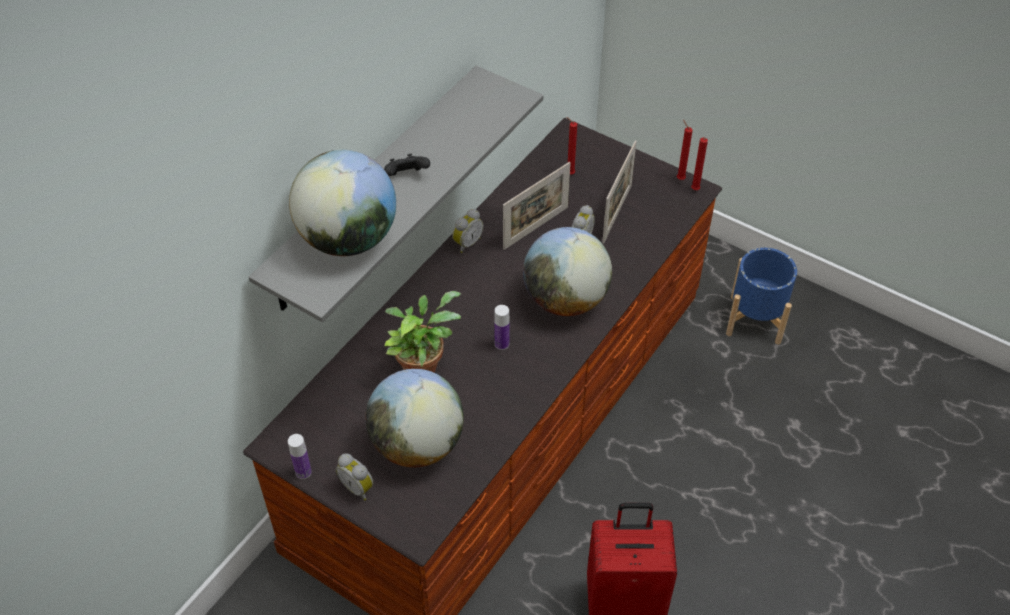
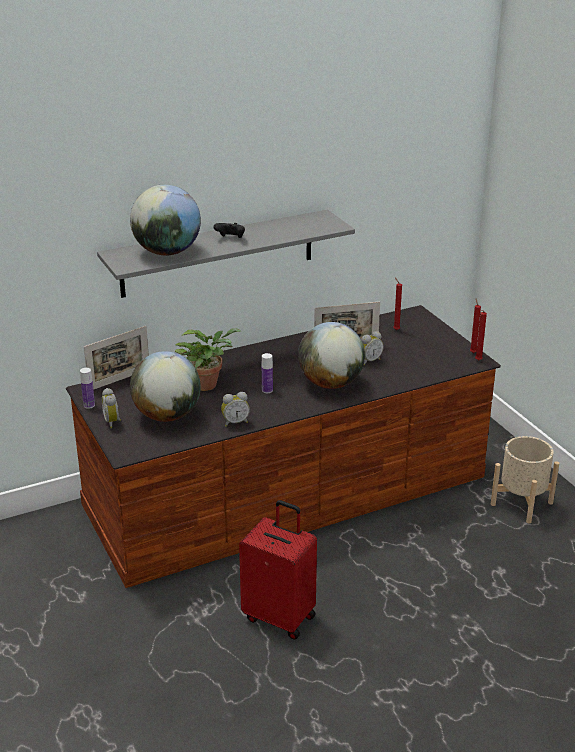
camera: 30 degrees right, 20 degrees down
alarm clock [452,209,484,253] -> alarm clock moved to [221,392,250,427]
picture frame [602,140,637,244] -> picture frame moved to [84,326,149,390]
blue planter [726,248,797,345] -> beige planter [491,436,559,523]

